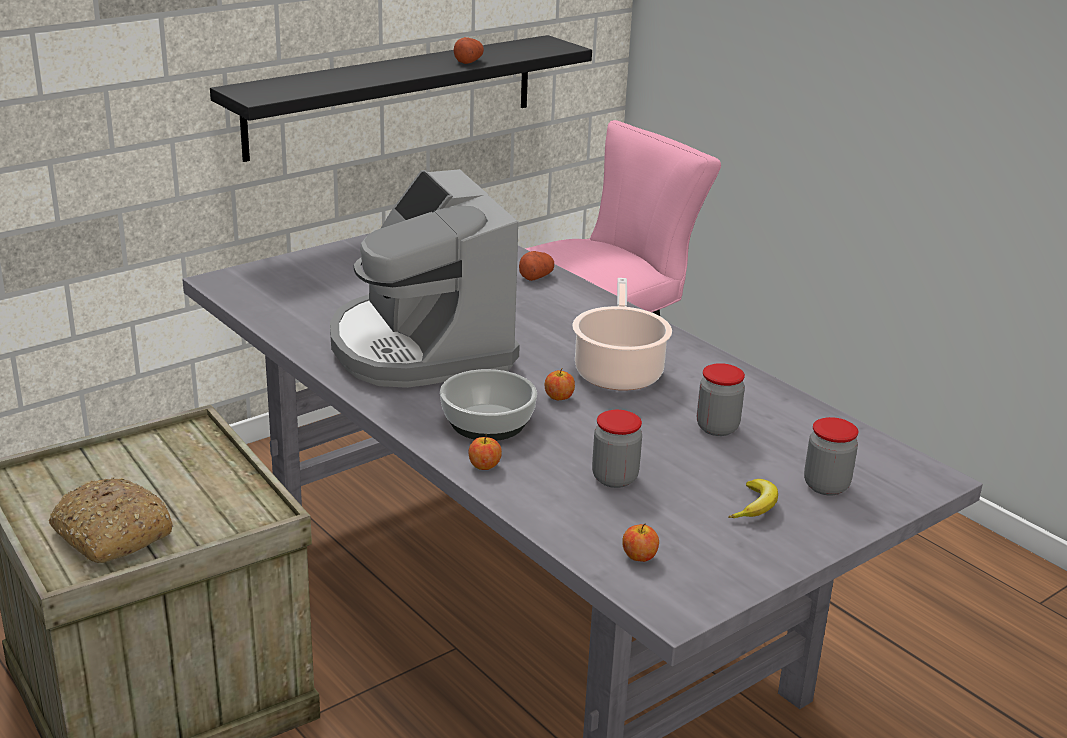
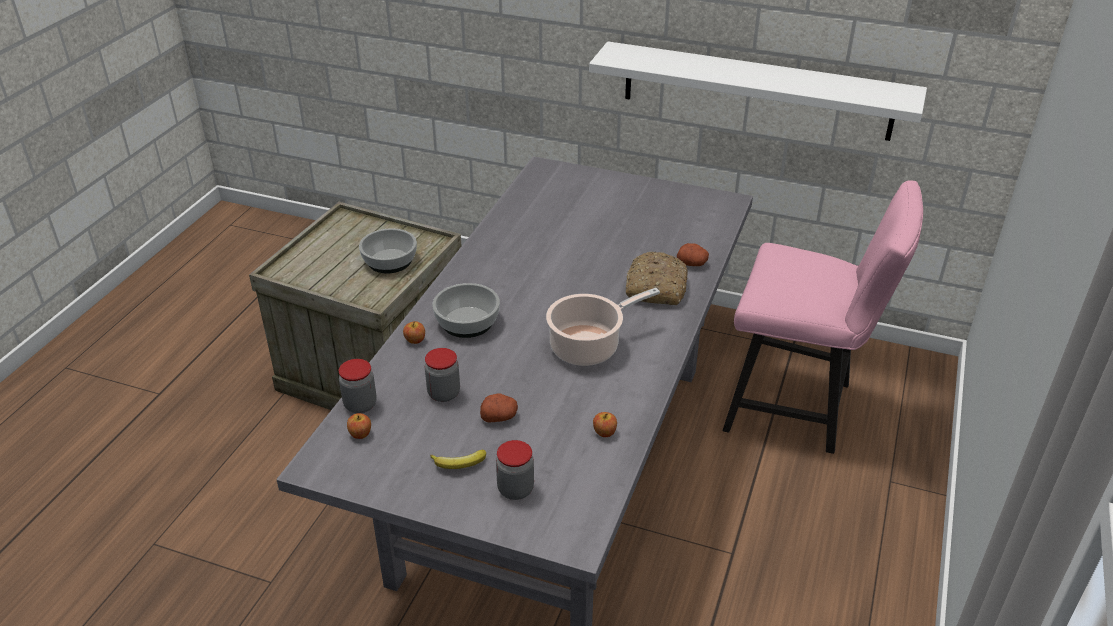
camera: 60 degrees right, 10 degrees up
bread [48,477,174,563] -> bread moved to [626,252,688,305]
black shelf [210,35,592,162] -> white shelf [589,41,927,141]
coffee machine [330,169,520,388] -> none
potato [454,37,484,64] -> potato moved to [480,394,518,422]
apple [545,368,575,400] -> apple moved to [593,412,617,437]
jar [697,363,745,436] -> jar moved to [339,359,377,413]
none -> bowl [359,228,417,273]

